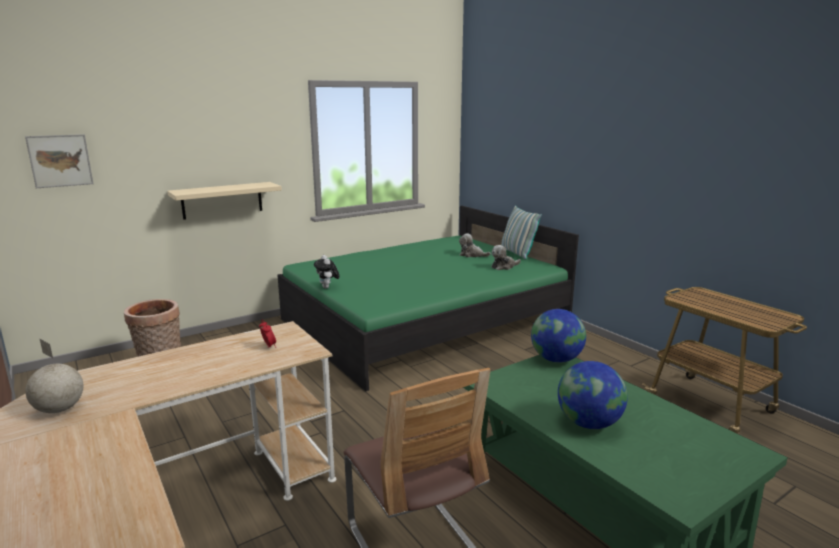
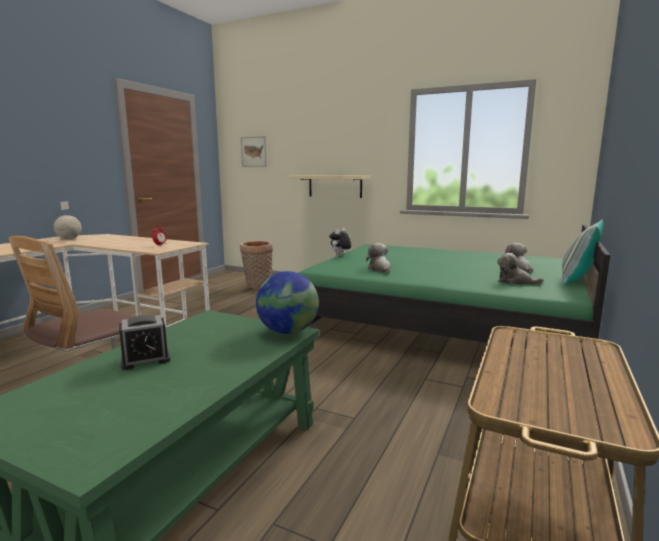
camera: 60 degrees right, 5 degrees down
globe [558,361,628,429] -> alarm clock [119,315,170,370]
none -> plush toy [366,243,391,273]

